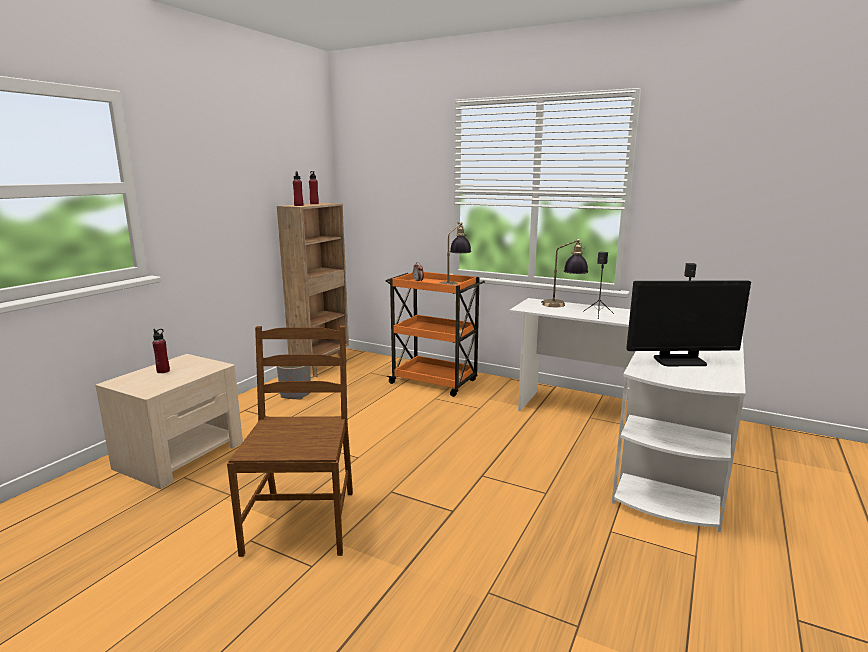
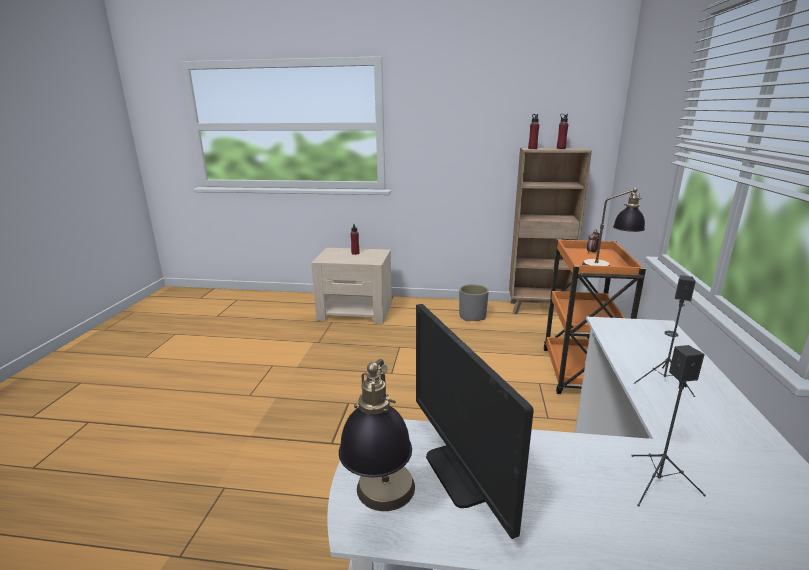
camera: 70 degrees right, 5 degrees up
brown chair [227,326,353,557] -> none
table lamp [542,239,588,307] -> table lamp moved to [339,359,415,511]

